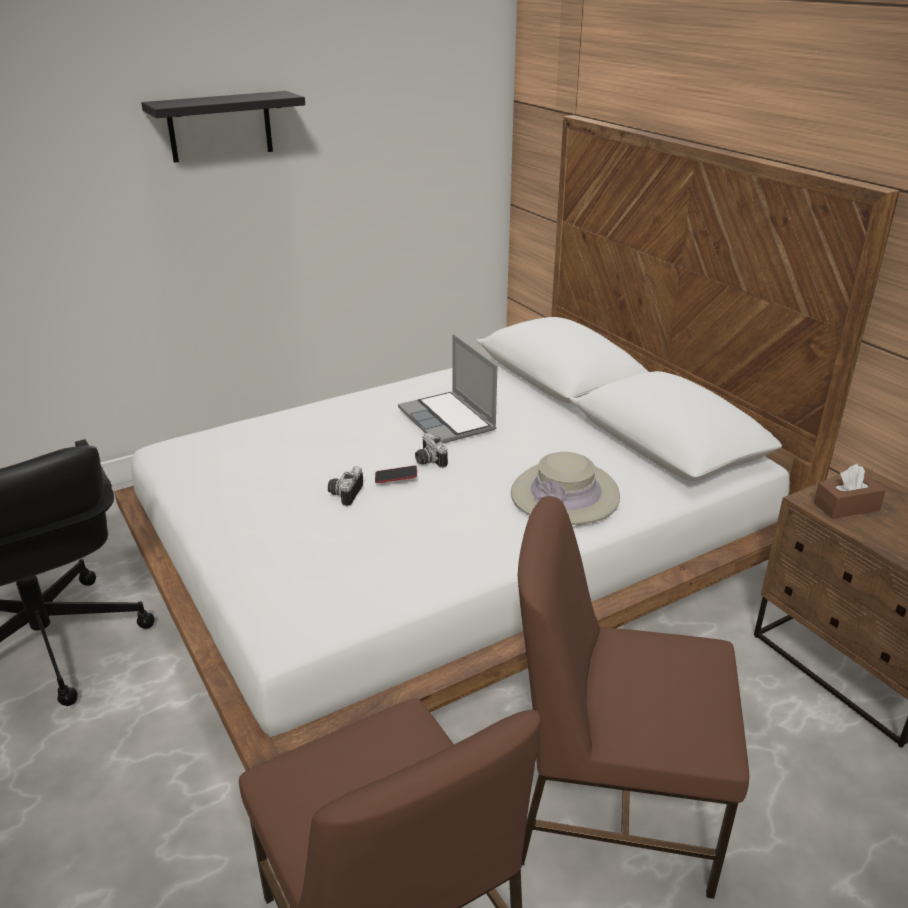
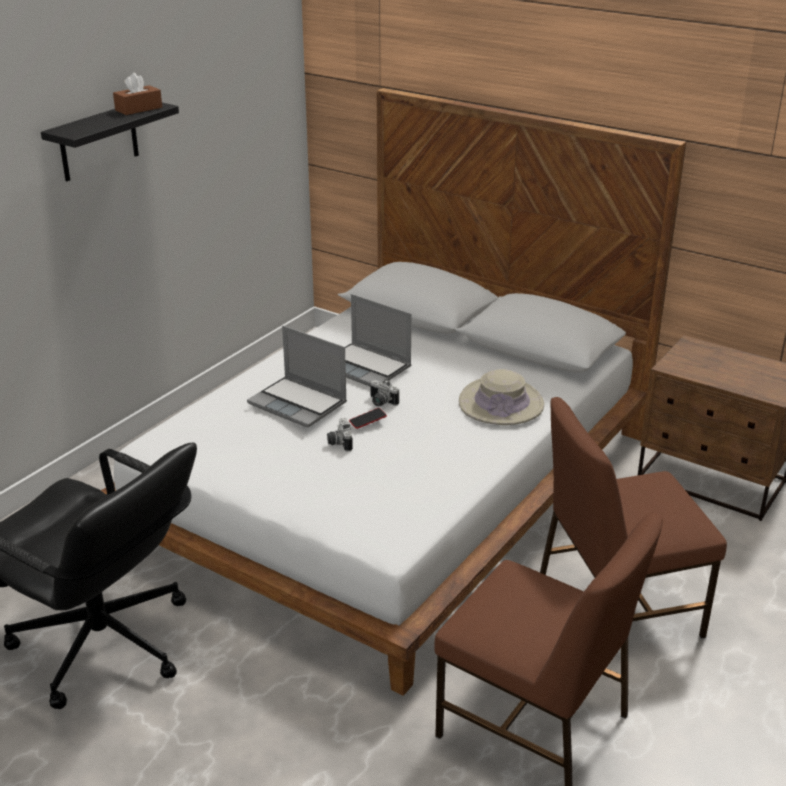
camera: 25 degrees left, 0 degrees up
brown tissue box [814,464,886,519] -> brown tissue box moved to [113,73,162,115]
none -> laptop [247,326,347,428]

